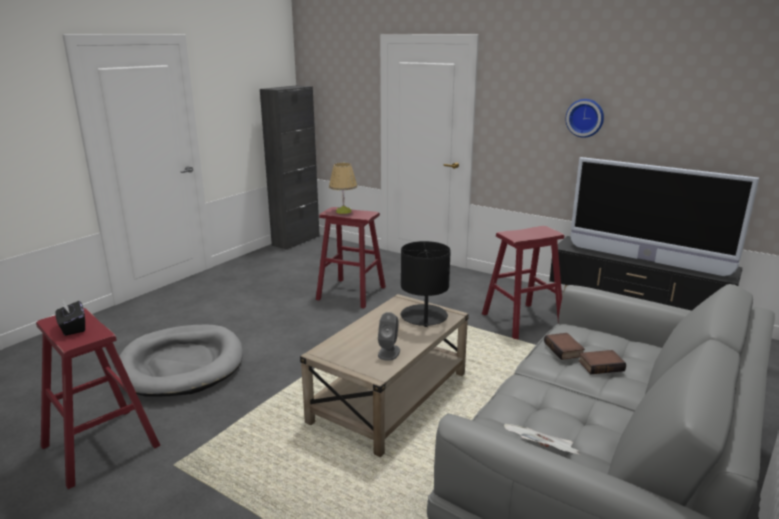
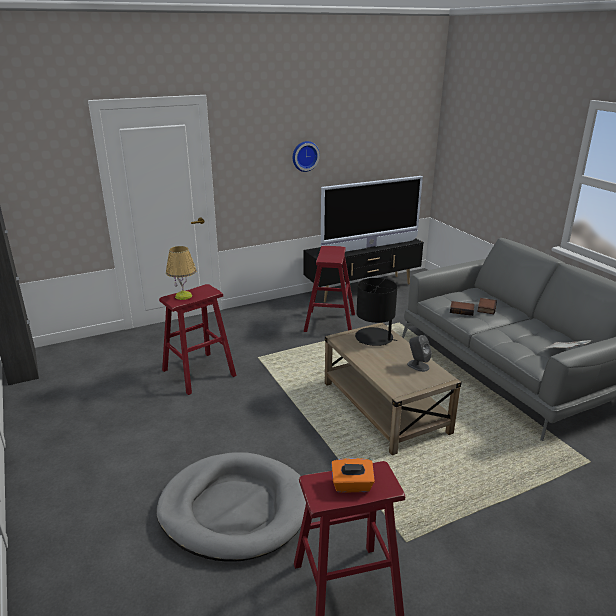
camera: 60 degrees left, 5 degrees up
black tissue box [55,300,85,336] -> orange tissue box [331,458,375,493]

